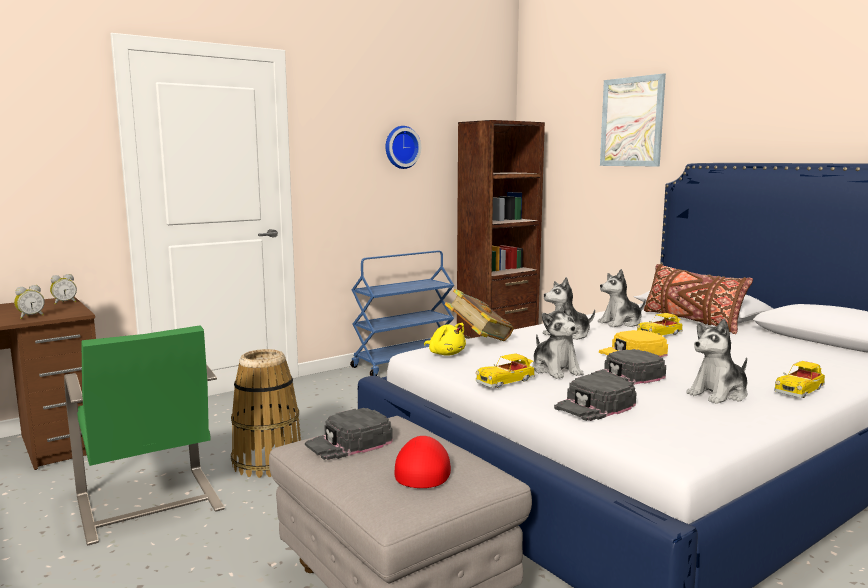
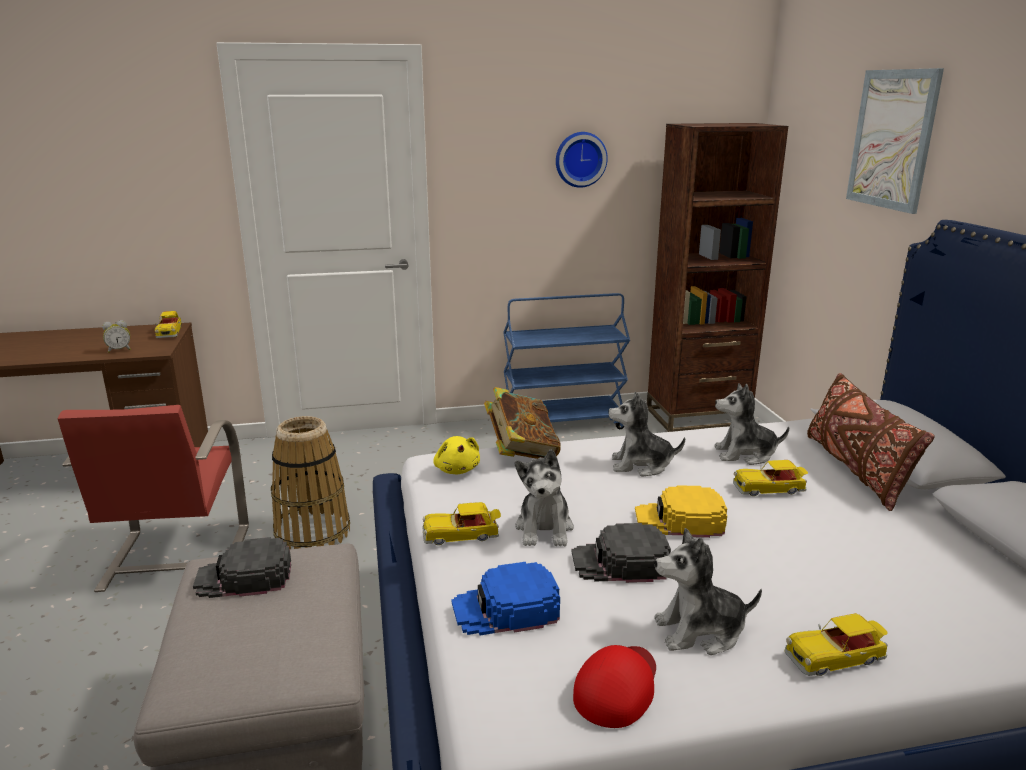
camera: 25 degrees right, 10 degrees up
alarm clock [50,274,77,305] -> toy car [155,311,182,338]
green chair [64,325,225,545] -> red chair [58,405,249,592]
red cap [395,436,451,488] -> red cap moved to [573,645,656,728]
black cap [554,373,637,421] -> blue cap [451,562,560,635]

